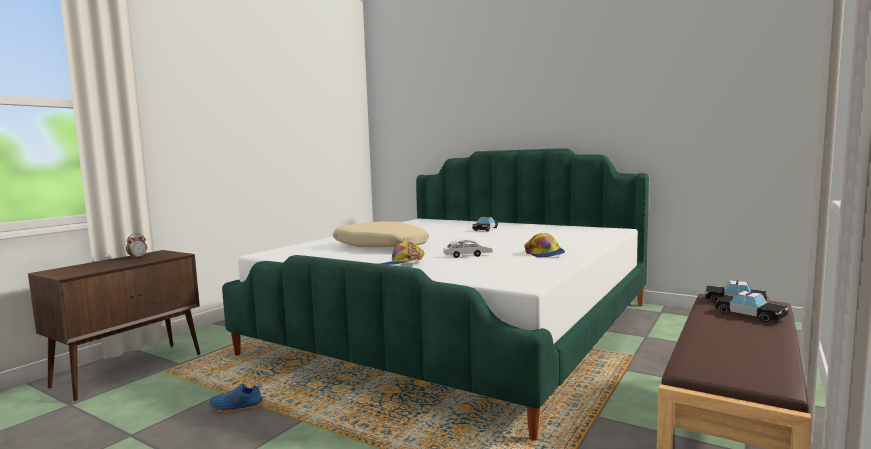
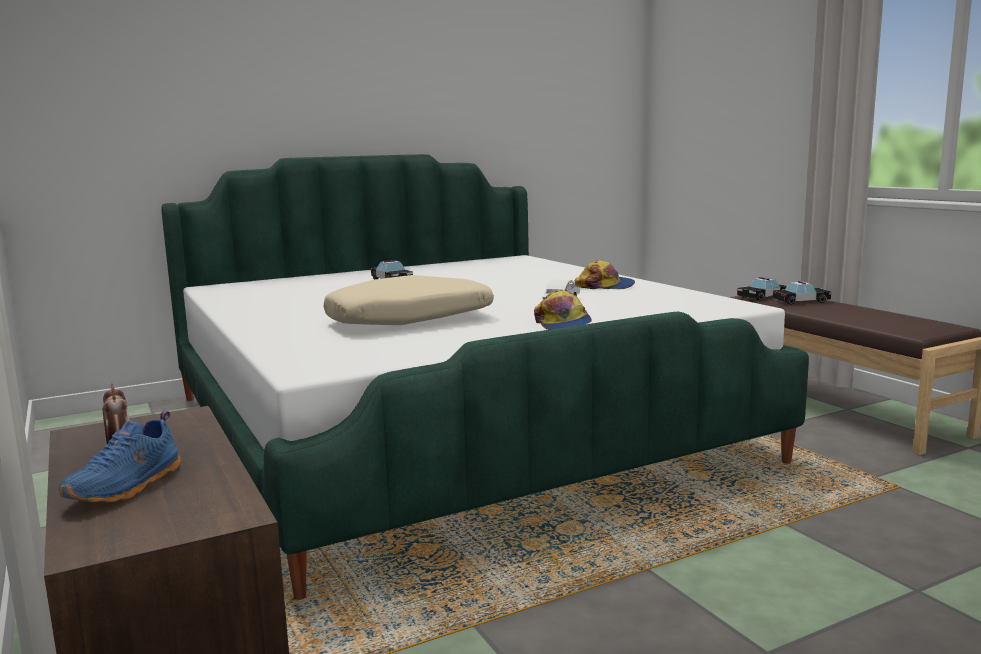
camera: 60 degrees left, 5 degrees up
blue shoe [208,383,264,413] -> blue shoe moved to [59,411,181,502]

